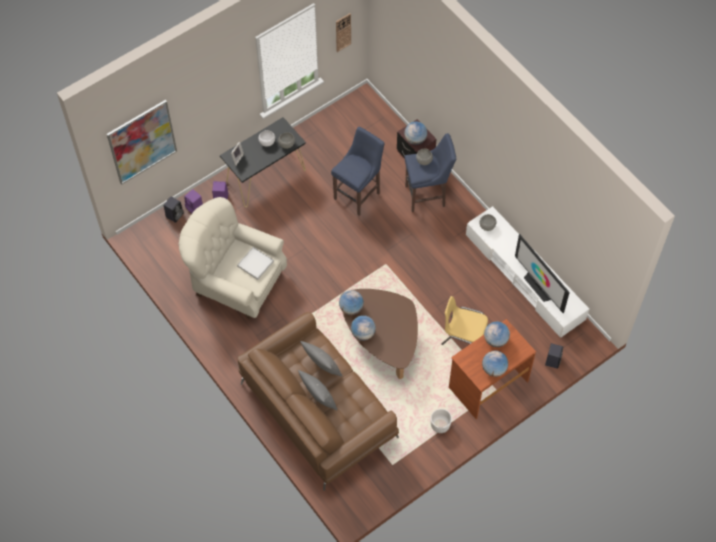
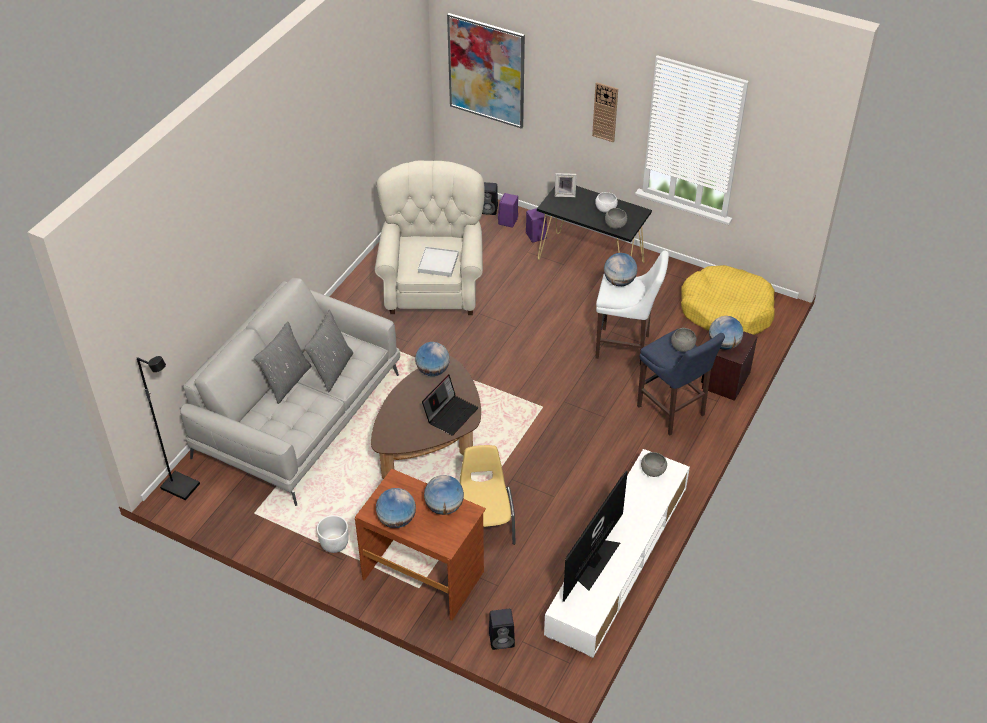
camera: 65 degrees right, 15 degrees down
brown sofa [238,312,399,491] -> grey sofa [180,278,400,506]
blue stool [331,127,384,216] -> white stool [595,251,669,366]
wall clock [336,13,351,52] -> wall clock moved to [592,82,618,142]
globe [351,315,376,341] -> globe moved to [604,253,637,286]
none -> black floor lamp [137,356,200,500]
none -> laptop [422,374,478,436]
none -> yellow dog bed [681,265,775,335]

